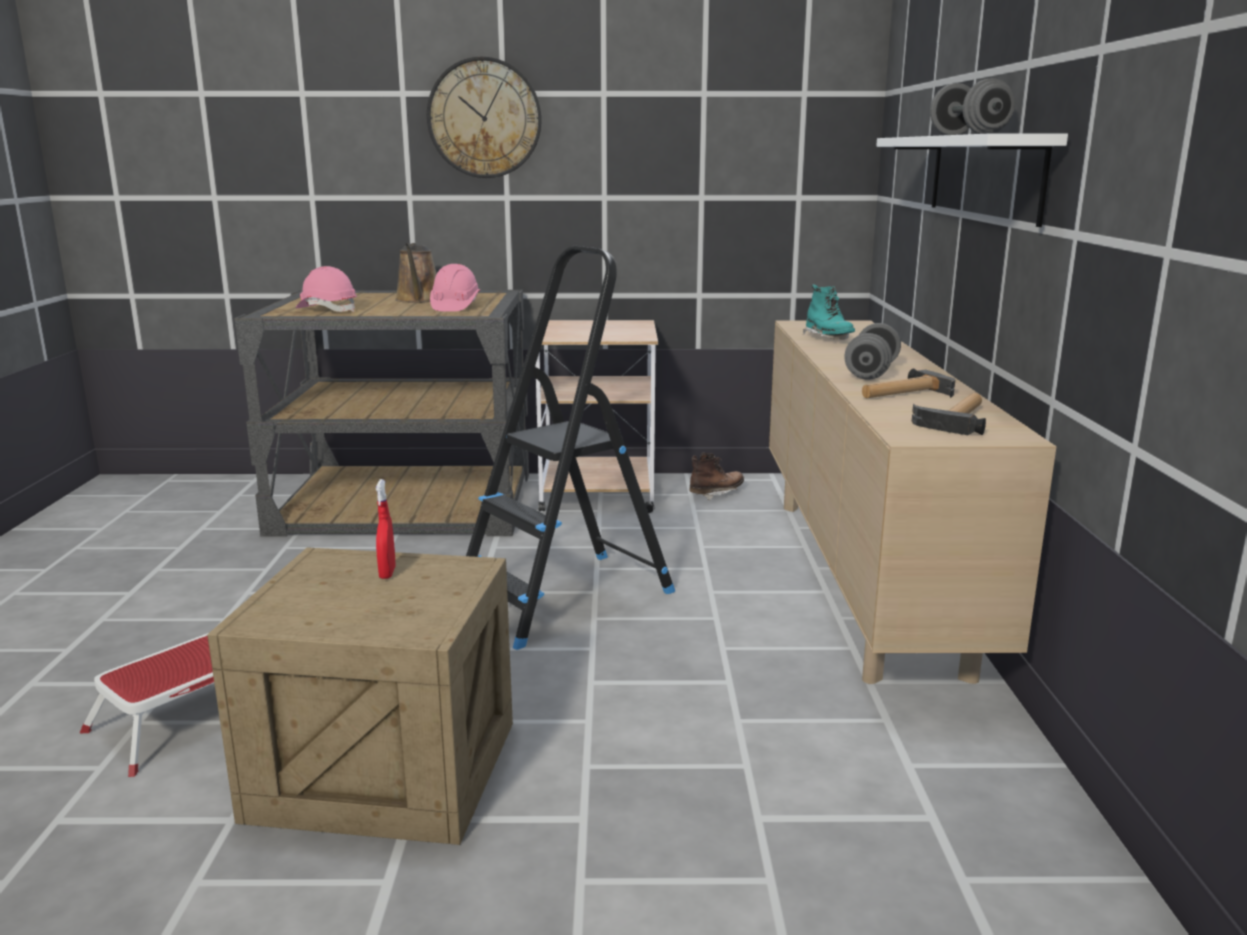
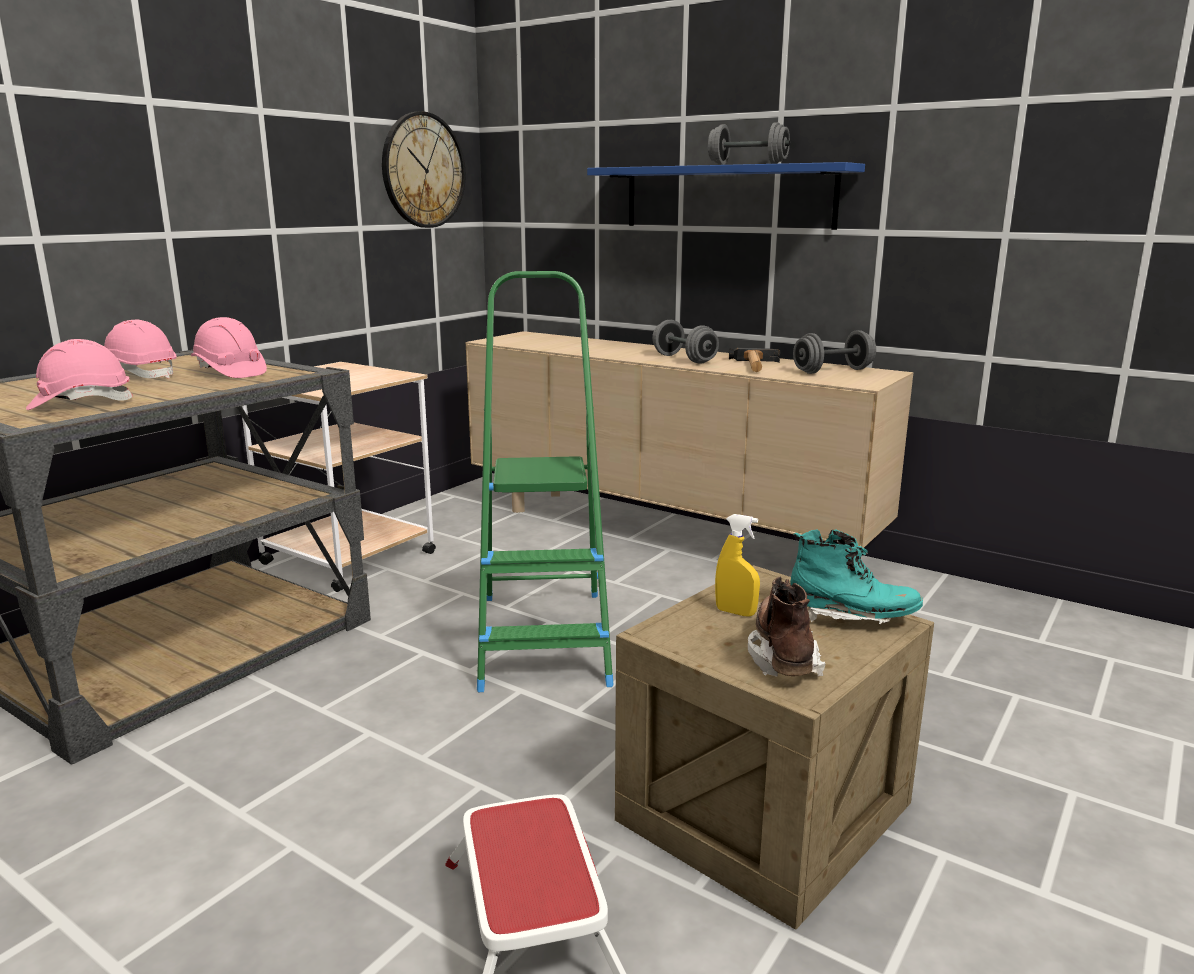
camera: 55 degrees left, 0 degrees up
red spray bottle [376,479,396,579] -> yellow spray bottle [715,514,760,616]
brown watering can [395,243,436,303] -> pink hard hat [104,320,177,379]
wall clock [427,57,542,178] -> wall clock moved to [382,111,466,228]
black step ladder [466,246,675,650] -> green step ladder [477,271,613,692]
brown boot [689,453,744,500] -> brown boot moved to [748,577,826,677]
turquoise boot [803,284,855,340] -> turquoise boot moved to [790,529,923,624]
white shelf [876,133,1068,227] -> blue shelf [587,162,865,230]
hammer [911,393,986,435] -> grey dumbbell [793,330,876,374]

